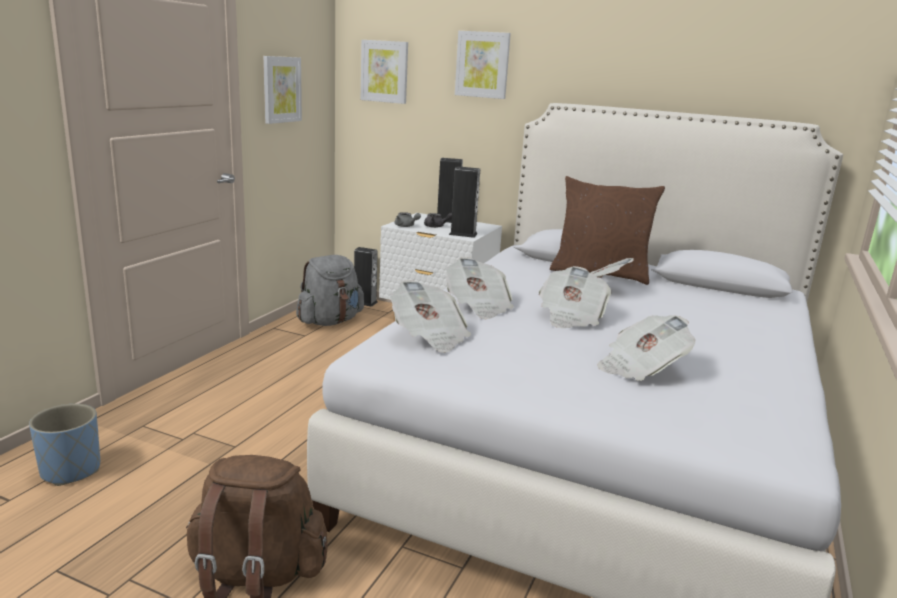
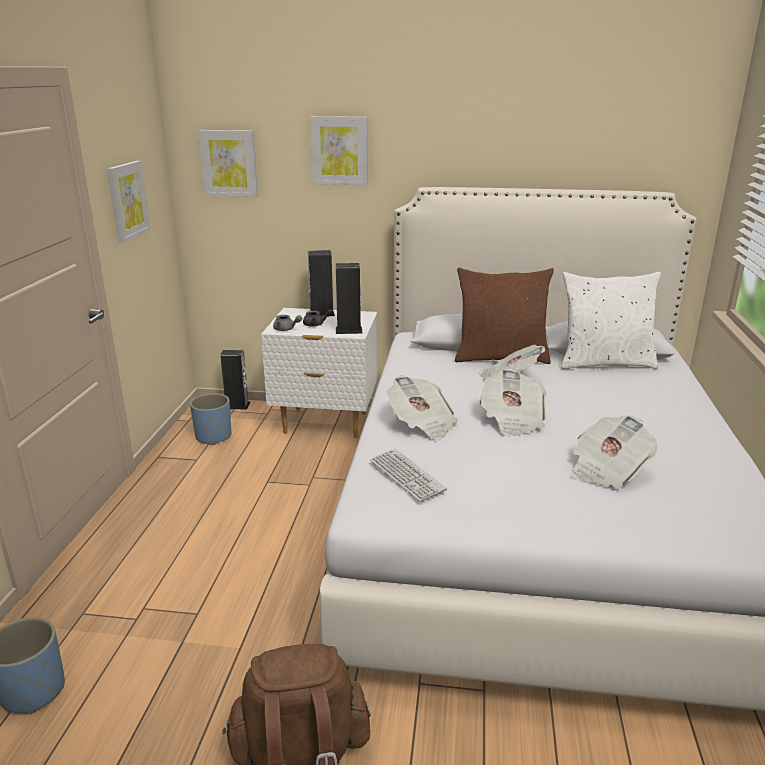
camera: 15 degrees left, 5 degrees up
grey backpack [296,255,364,326] -> blue planter [190,393,231,445]
newspaper [390,280,471,353] -> keyboard [370,448,447,502]
none -> white pillow [561,271,661,369]

